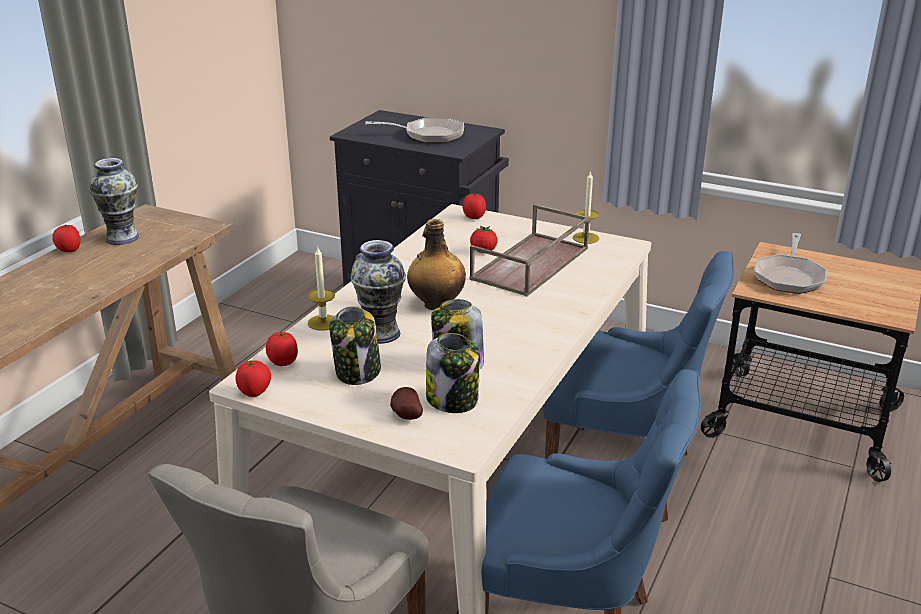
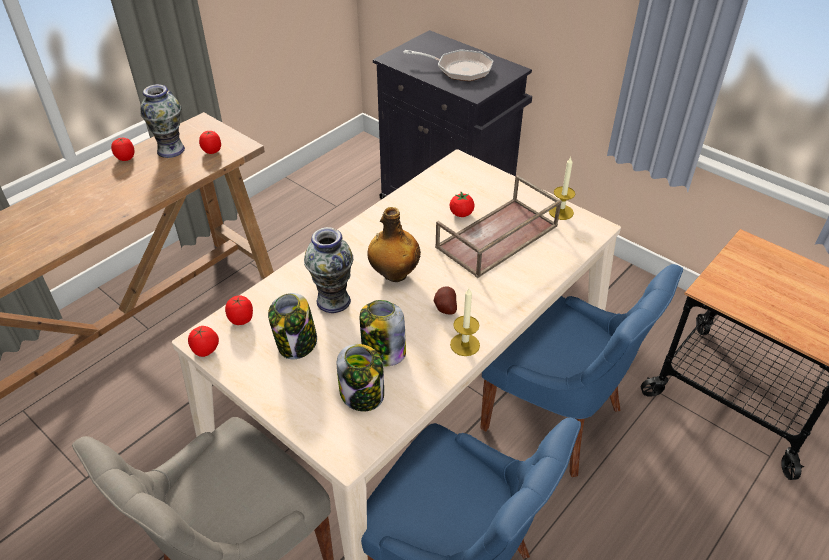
camera: 15 degrees right, 15 degrees up
candle [308,247,335,331] -> candle moved to [450,288,480,356]
potato [390,387,423,420] -> potato moved to [434,286,457,315]
tomato [462,194,486,219] -> tomato moved to [199,131,221,154]
frying pan [754,233,827,294] -> none

